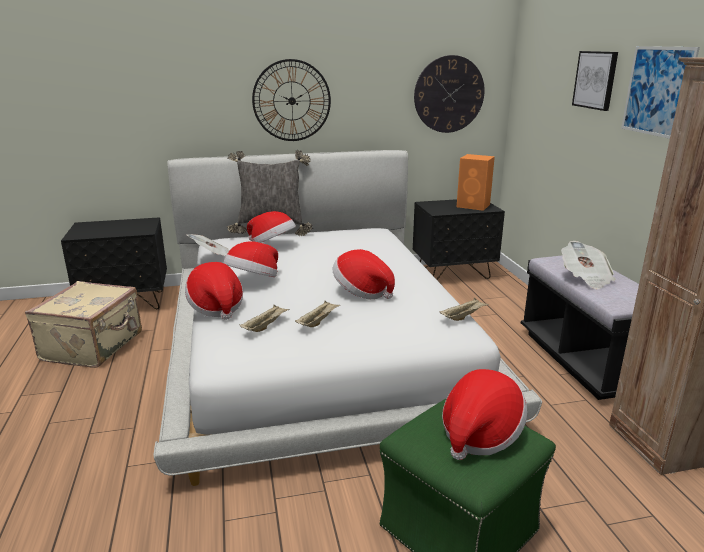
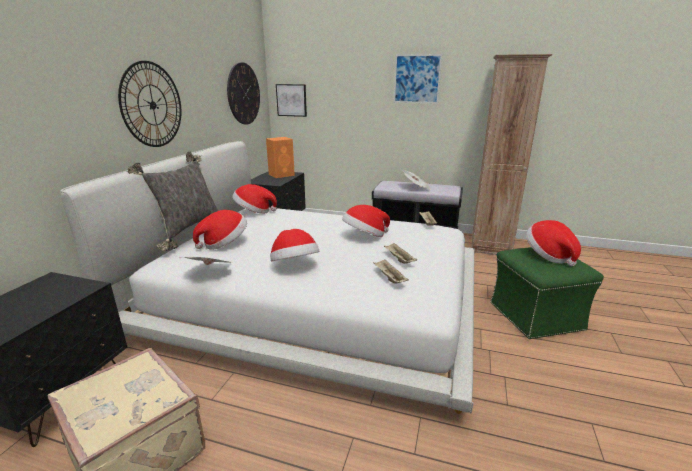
camera: 60 degrees left, 0 degrees up
hat [185,262,243,320] -> hat moved to [232,184,277,214]
picture [572,51,618,111] -> picture moved to [276,84,307,117]

